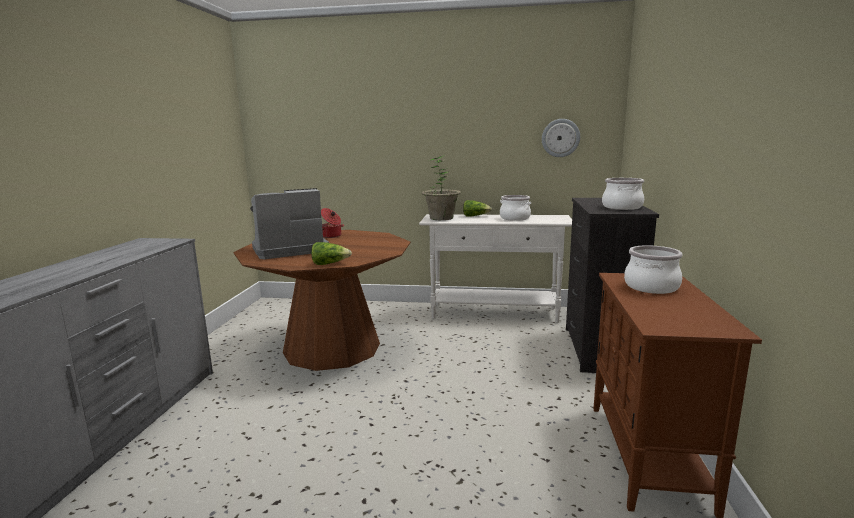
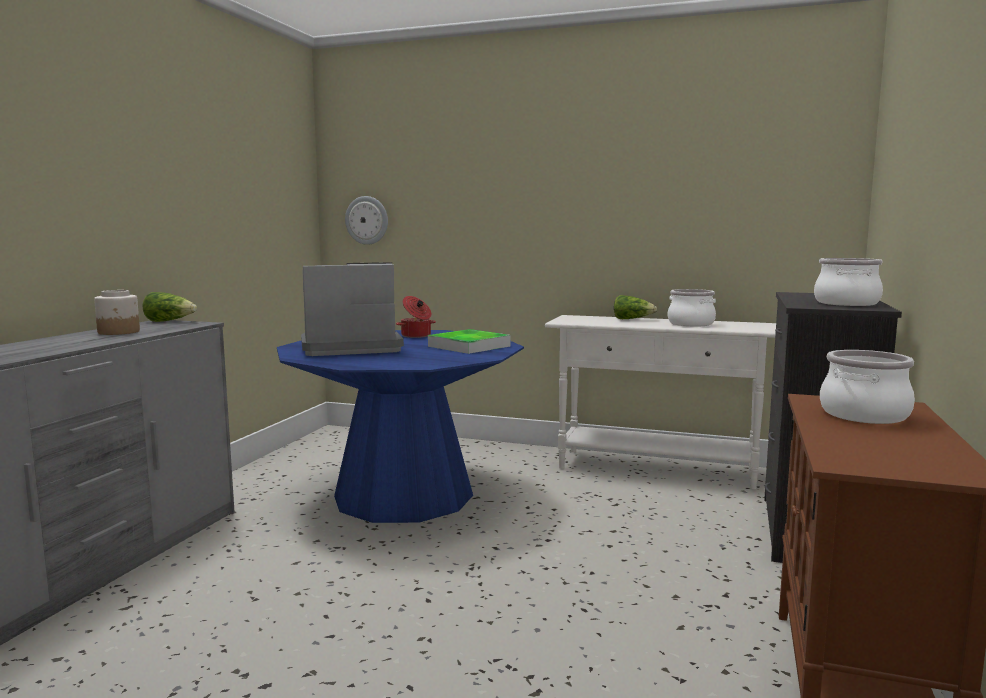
camera: 10 degrees right, 5 degrees down
brown dining table [233,230,411,371] -> blue dining table [277,330,524,523]
lettuce [311,242,352,265] -> lettuce moved to [142,292,197,322]
potted plant [421,155,461,220] -> none
wall clock [542,119,580,157] -> wall clock moved to [345,196,388,245]
none -> jar [94,290,140,335]
none -> tray [428,329,511,354]

